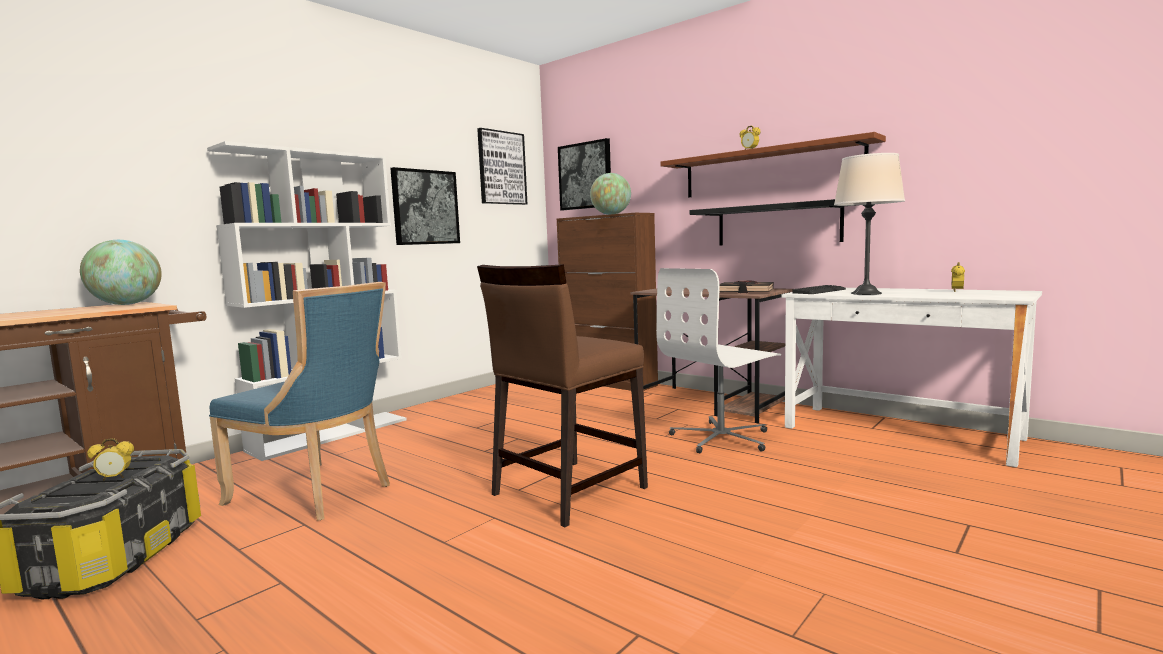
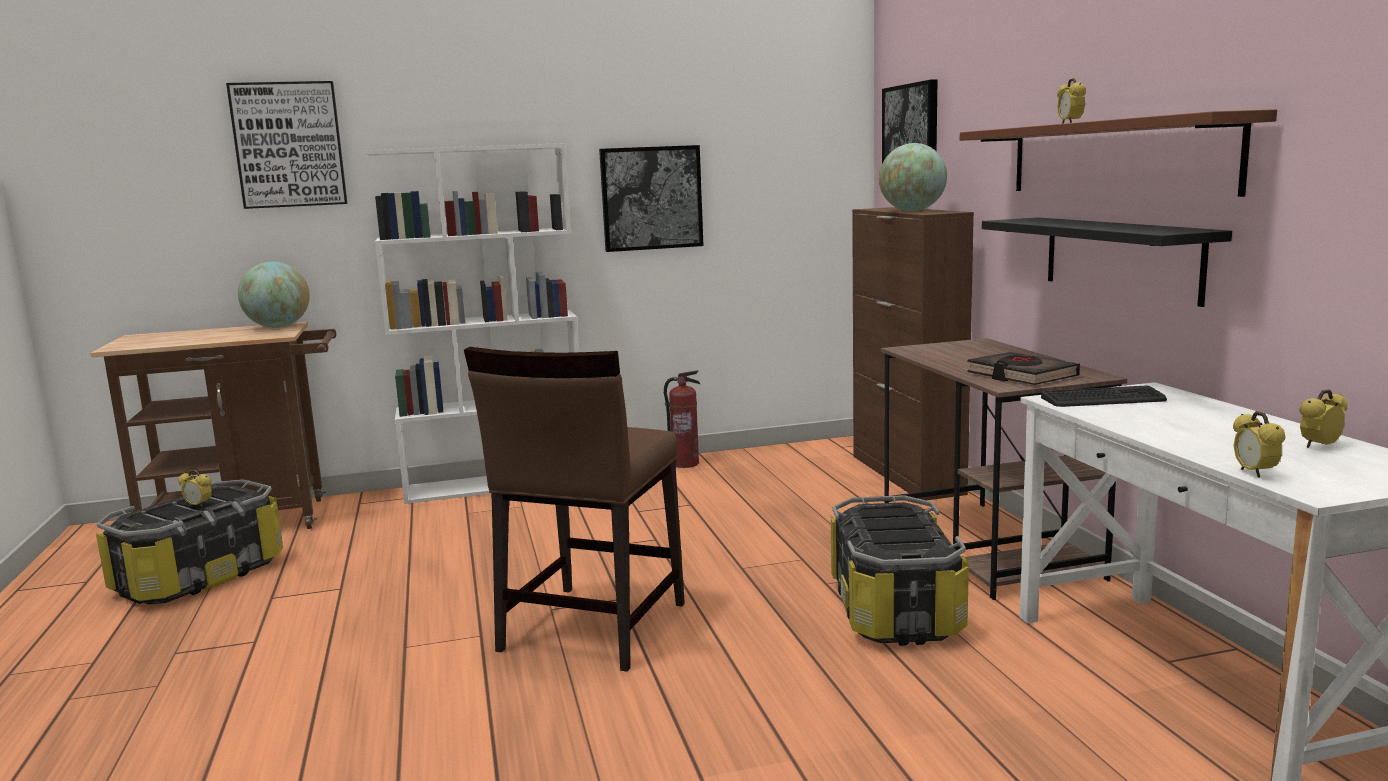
camera: 35 degrees right, 5 degrees up
blue chair [209,282,390,521] -> none
picture [477,128,527,205] -> picture moved to [226,81,348,209]
brown chair [477,264,648,527] -> brown chair turned 60 degrees counterclockwise [464,347,685,672]
white office chair [656,268,781,453] -> storage box [831,495,969,646]
beige table lamp [834,153,905,295] -> none
none -> fire extinguisher [664,370,700,468]
none -> alarm clock [1233,411,1285,477]

